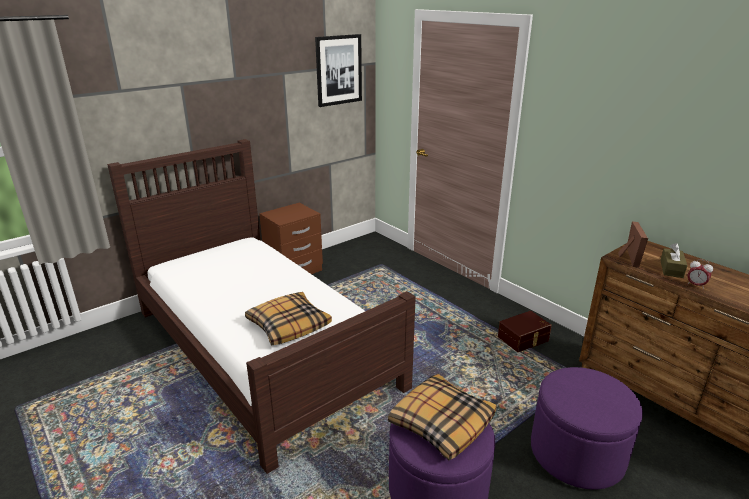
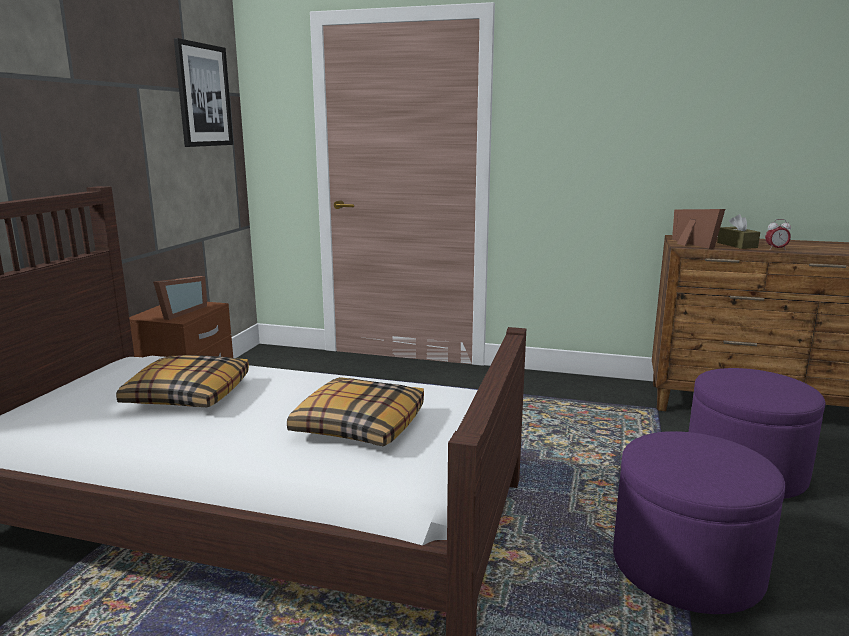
camera: 35 degrees left, 10 degrees down
pillow [388,374,496,460] -> pillow moved to [116,355,249,407]
brown storage box [498,311,552,352] -> none
none -> picture frame [153,276,207,320]

